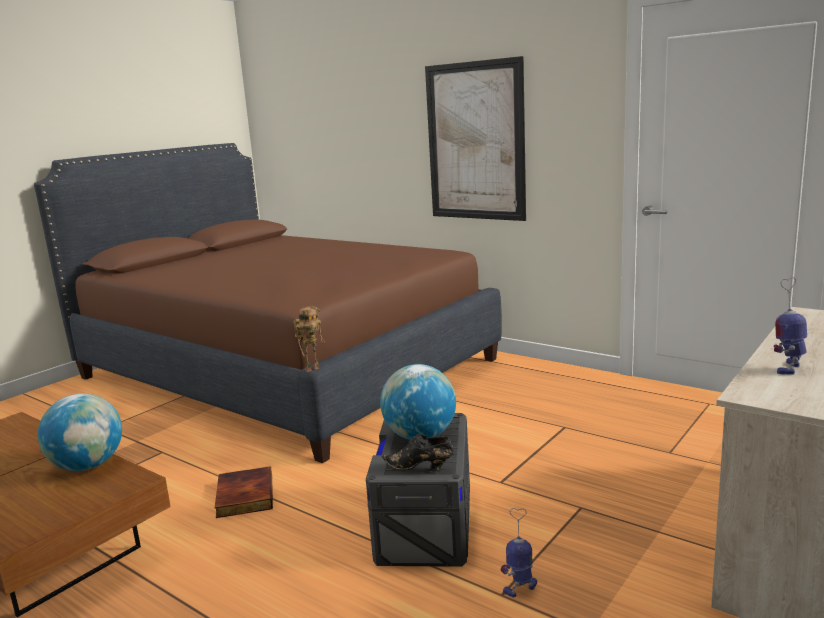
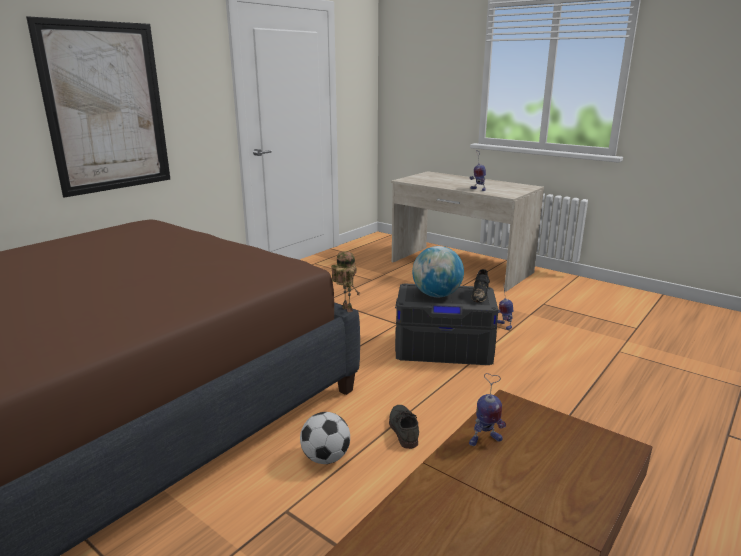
camera: 90 degrees left, 5 degrees up
globe [38,393,122,471] -> toy robot [469,373,506,446]
book [215,466,273,518] -> grey shoe [389,405,419,449]
none -> football [300,412,350,464]

